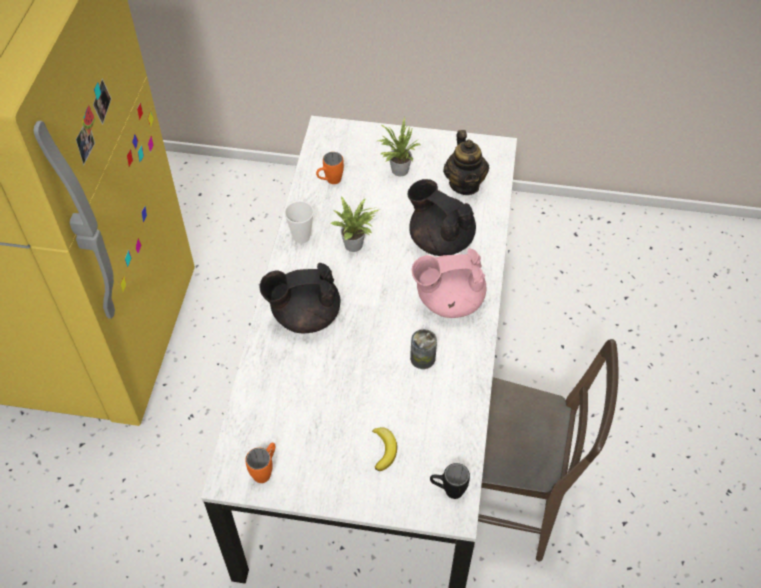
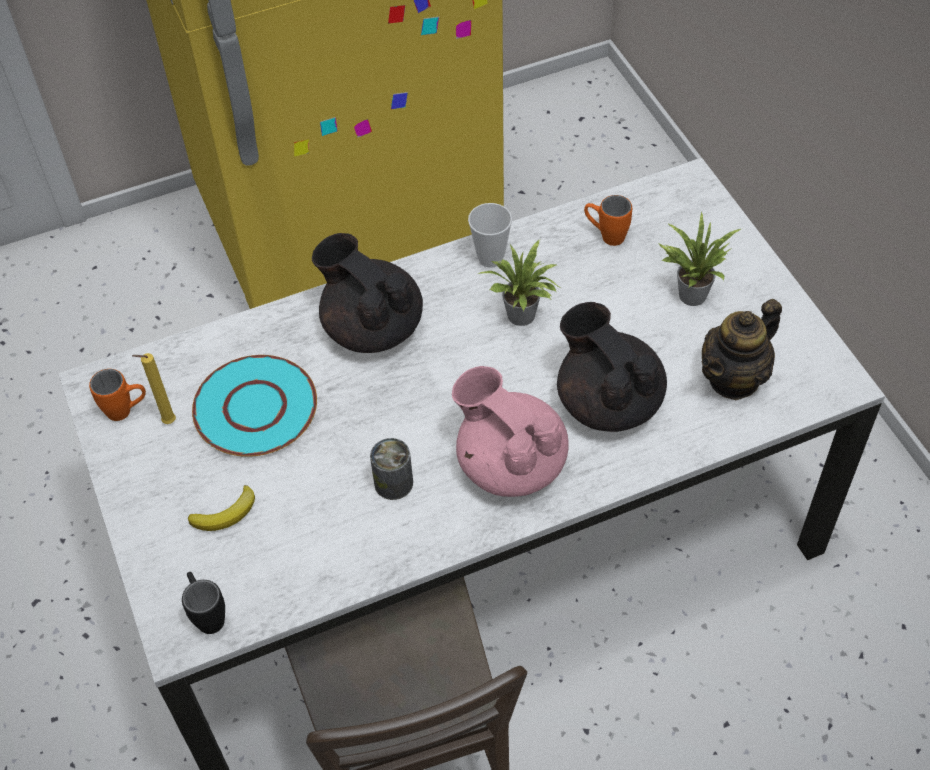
camera: 60 degrees right, 0 degrees up
black teapot [408,179,476,256] -> black teapot turned 45 degrees counterclockwise [557,302,667,432]
none -> yellow candle [132,353,176,424]
none -> turquoise plate [192,355,317,457]

